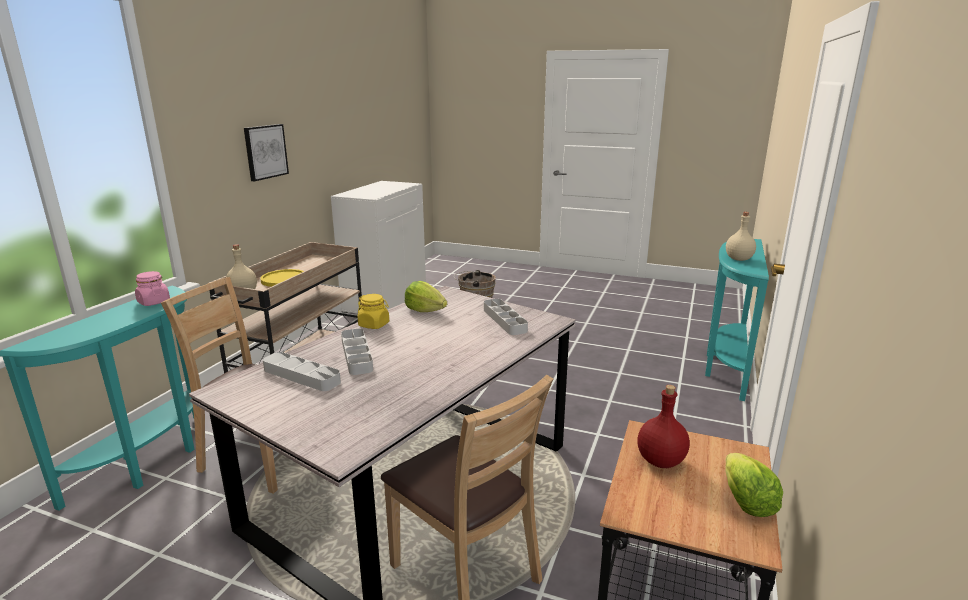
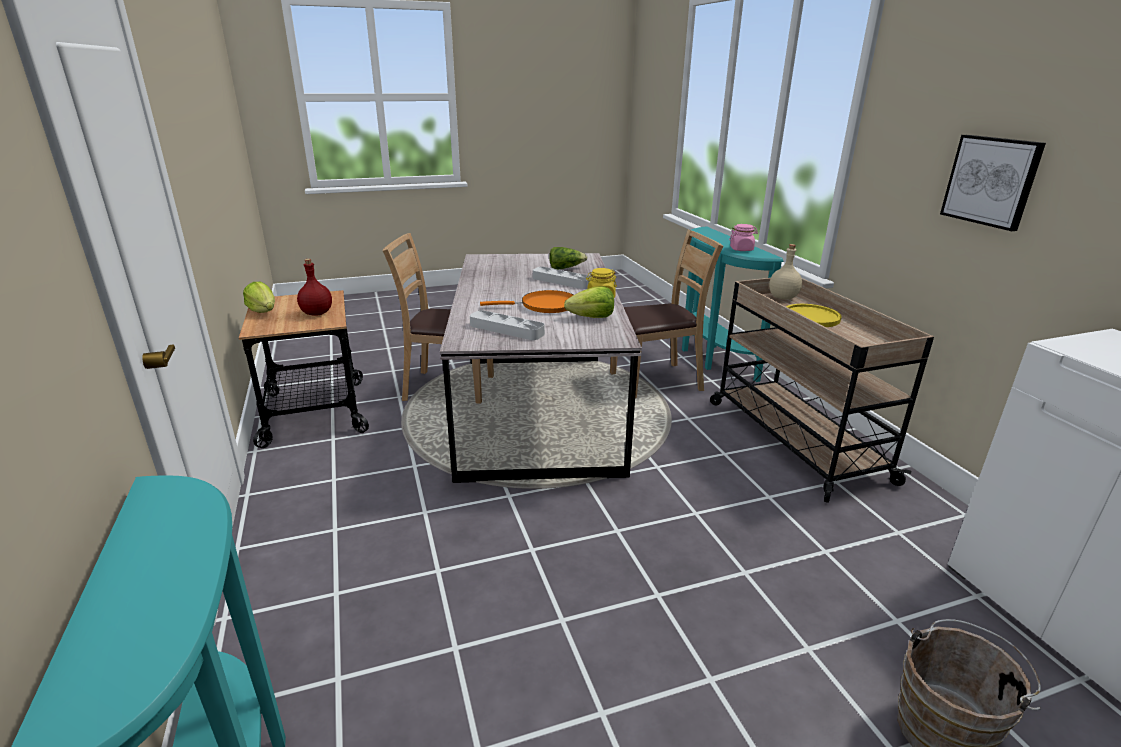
camera: 140 degrees right, 5 degrees up
grey tray [263,352,341,391] -> lettuce [549,247,587,269]
beige bottle [726,212,756,261] -> none
none -> orange frying pan [480,290,573,313]

